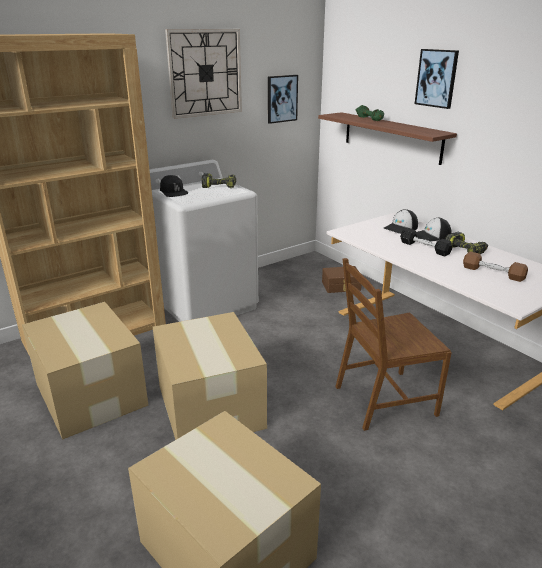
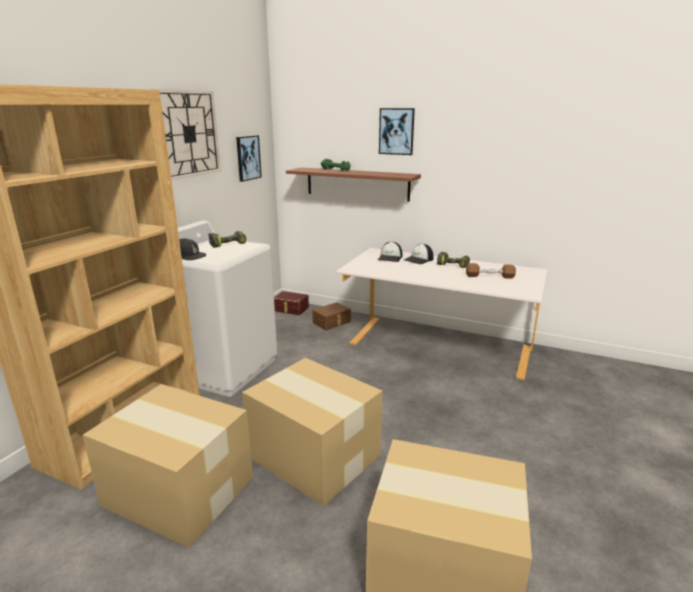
camera: 30 degrees left, 5 degrees down
brown chair [335,258,452,431] -> none
black dumbbell [400,228,452,256] -> none
none -> brown storage box [274,291,309,315]

